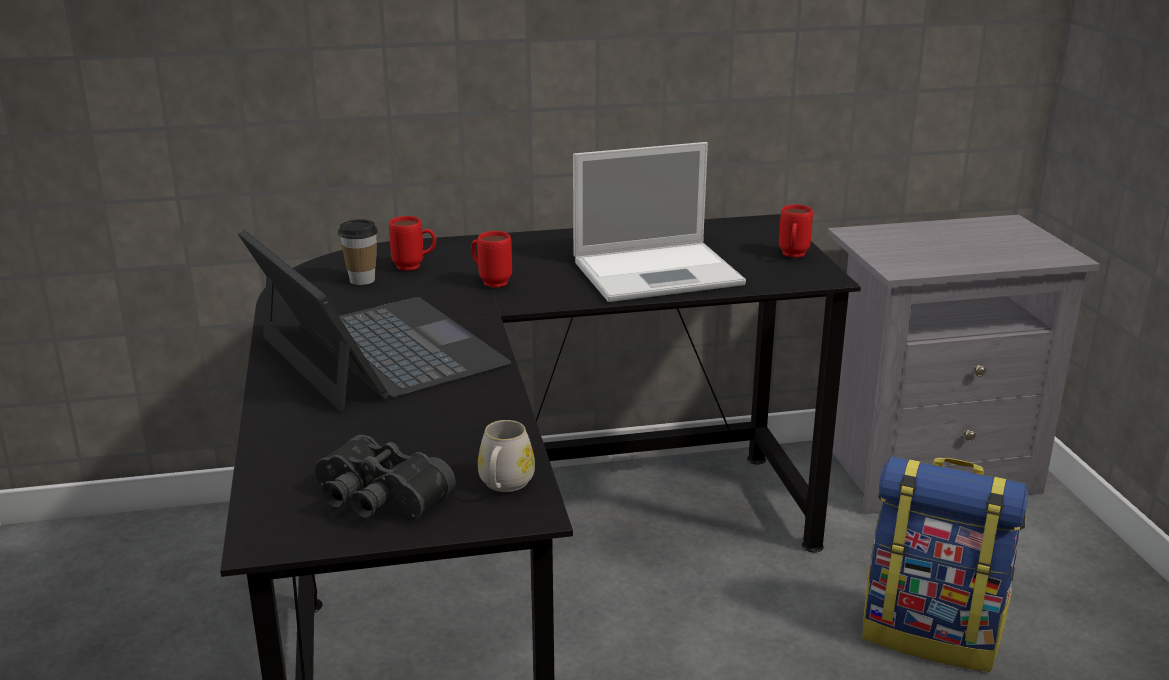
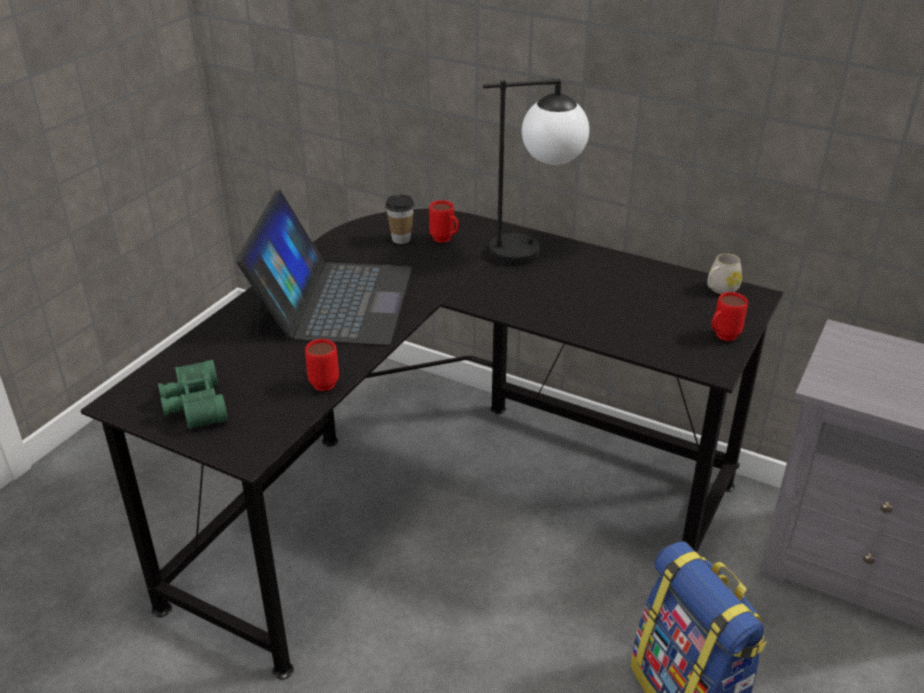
camera: 40 degrees right, 10 degrees up
black binoculars [315,435,455,521] -> green binoculars [158,360,228,430]
red mug [471,231,512,288] -> red mug moved to [305,339,339,391]
white mug [478,420,535,492] -> white mug moved to [707,254,742,294]
laptop [573,142,746,302] -> none
none -> table lamp [483,79,589,266]

